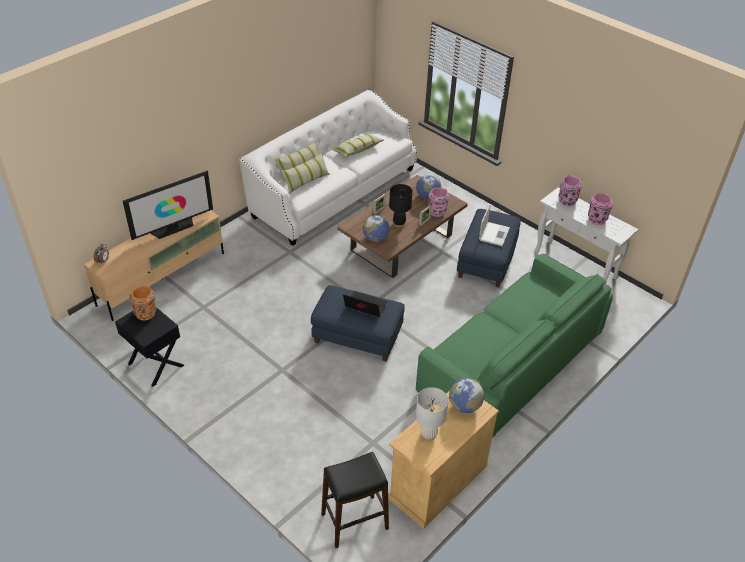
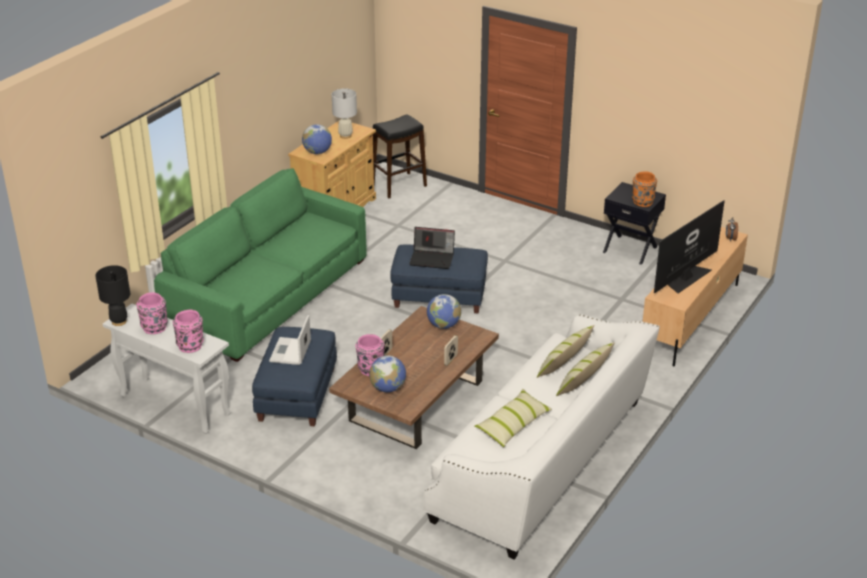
camera: 170 degrees right, 10 degrees down
black table lamp [389,184,413,227] -> black table lamp moved to [95,265,130,326]

